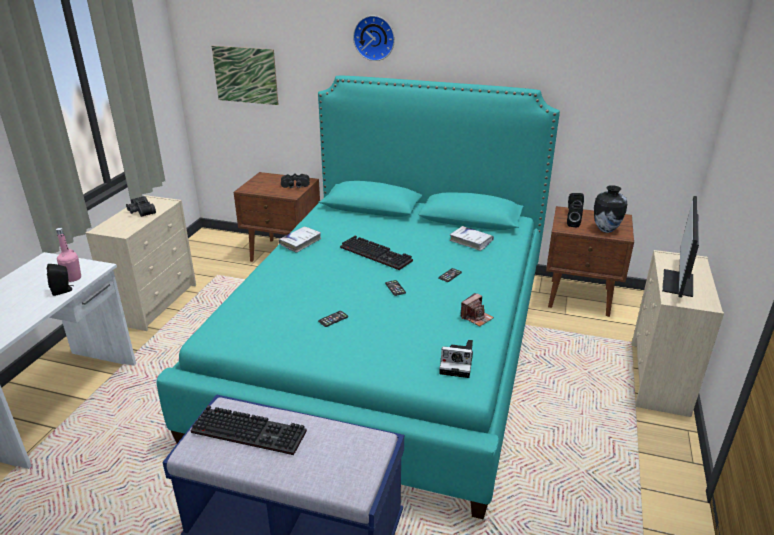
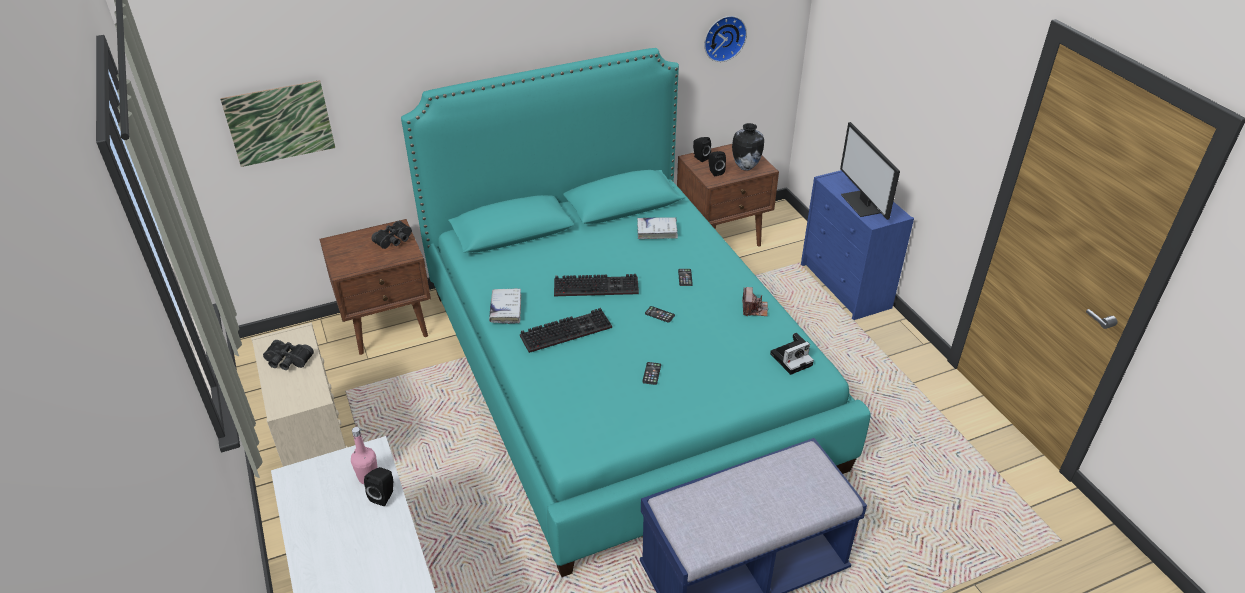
camera: 40 degrees left, 10 degrees up
keyboard [191,406,307,455] -> keyboard moved to [520,308,612,353]
wall clock [353,16,395,61] -> wall clock moved to [704,16,747,62]
beige dresser [632,250,724,417] -> blue dresser [801,170,914,320]

